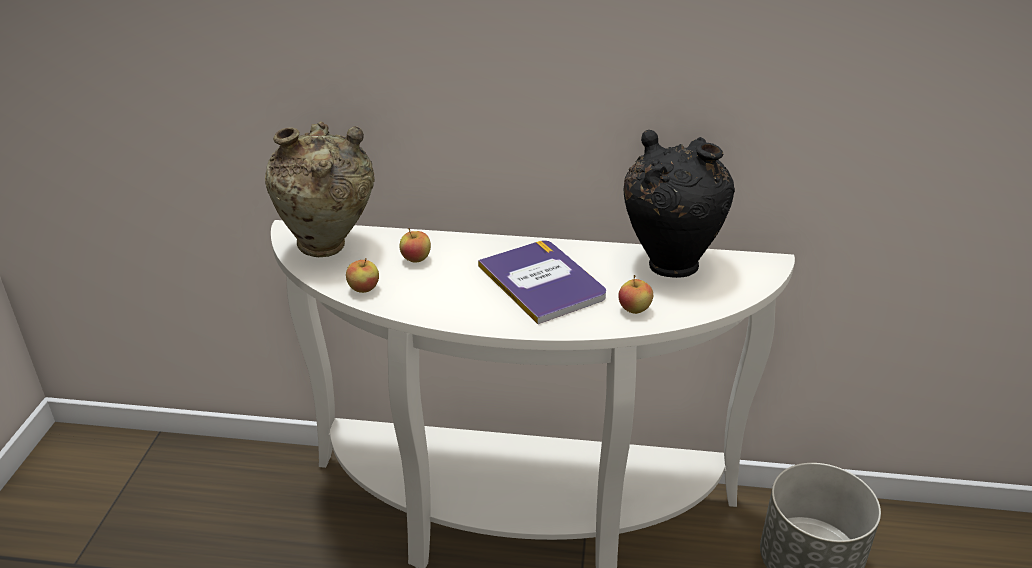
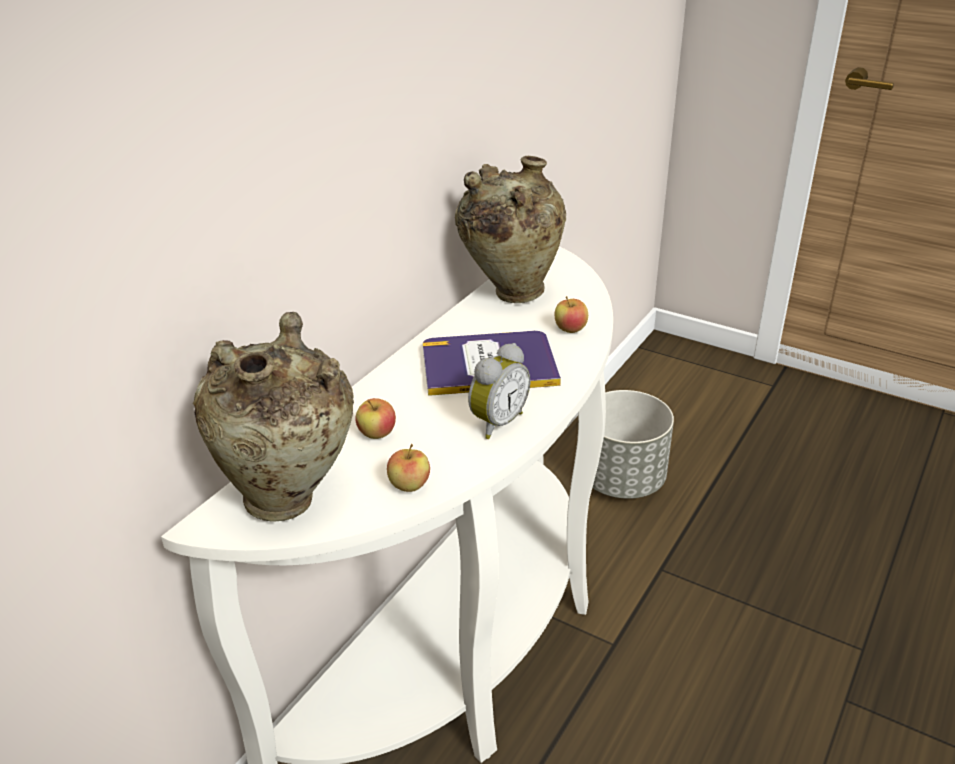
camera: 65 degrees left, 0 degrees up
black vase [623,130,735,278] -> beige vase [455,156,566,303]
none -> alarm clock [468,343,530,439]

